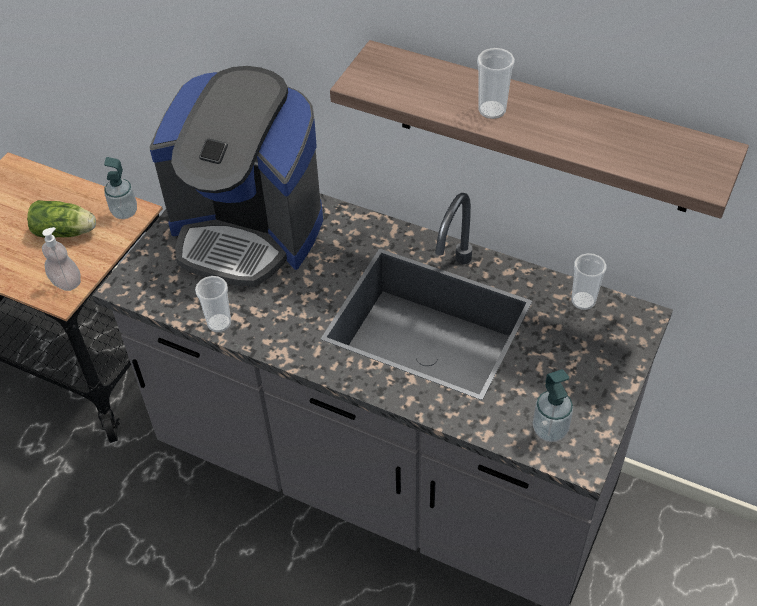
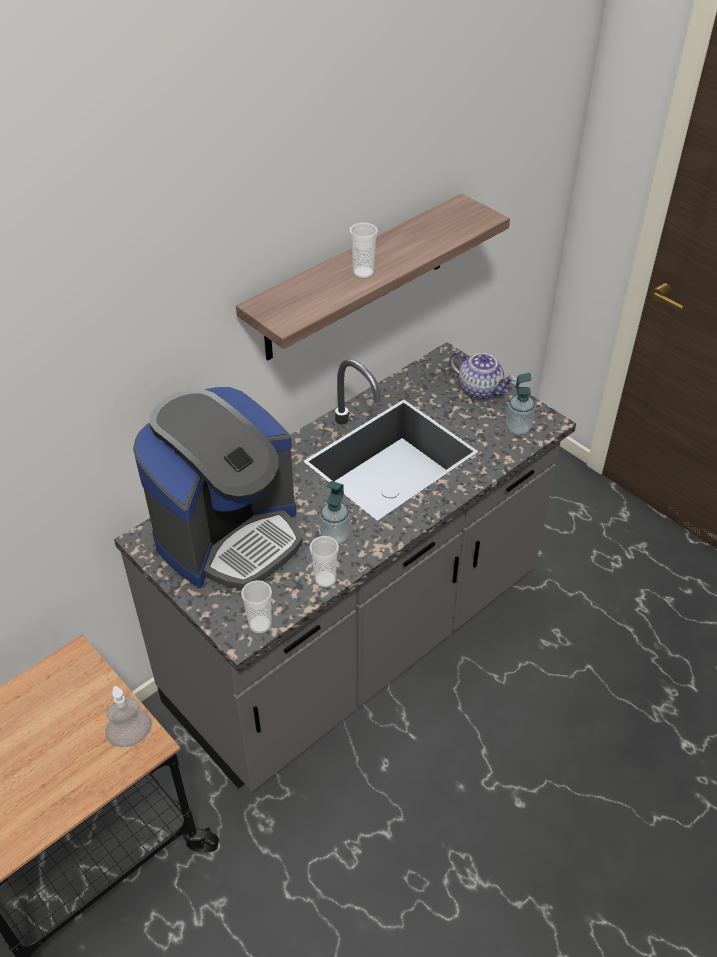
camera: 70 degrees left, 5 degrees down
lettuce [27,200,96,238] -> none
soap dispenser [104,157,137,219] -> soap dispenser moved to [320,481,350,545]
cup [571,253,606,310] -> cup moved to [241,580,272,633]
none -> teapot [449,351,516,400]

